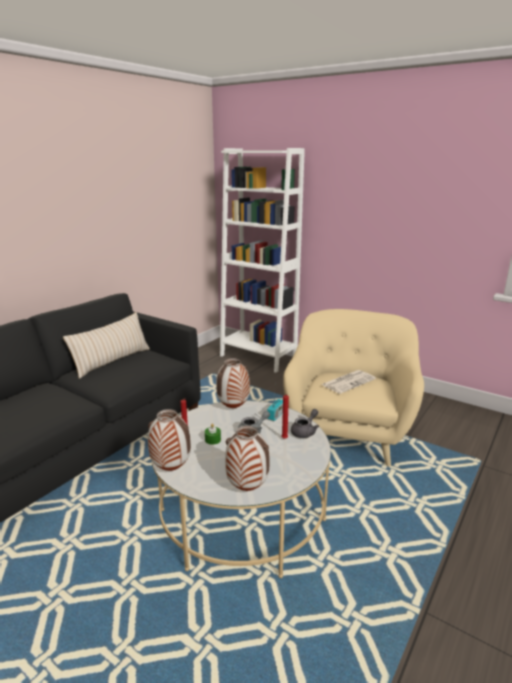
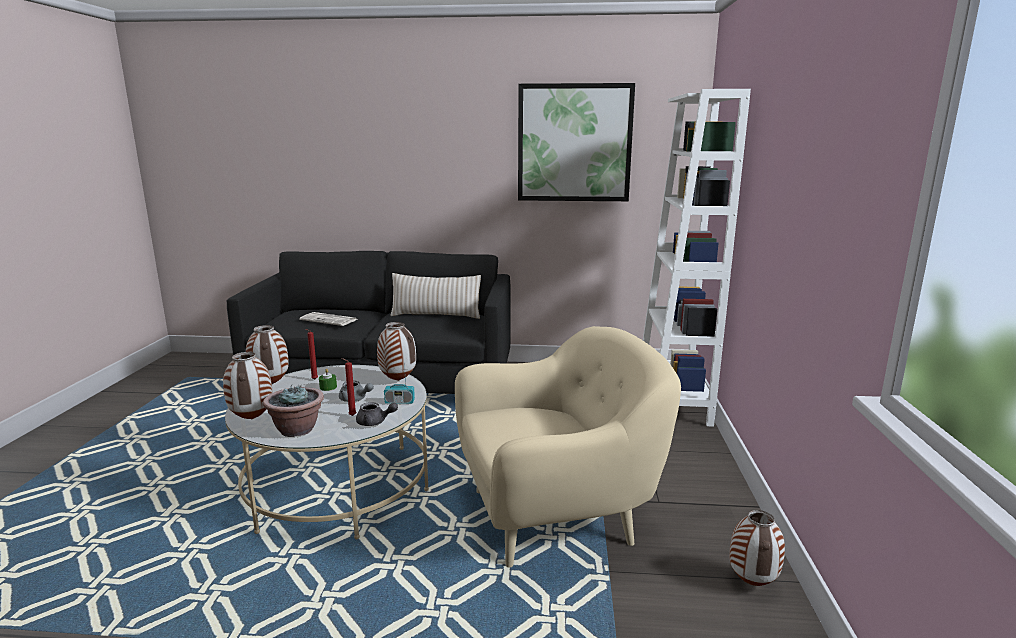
camera: 60 degrees right, 5 degrees down
newspaper [321,370,376,394] -> newspaper moved to [299,312,357,326]
none -> potted plant [263,385,324,437]
none -> picture [518,83,635,201]
none -> vase [729,510,785,586]

